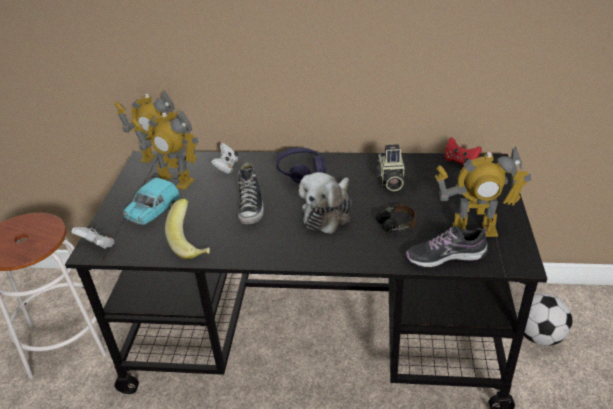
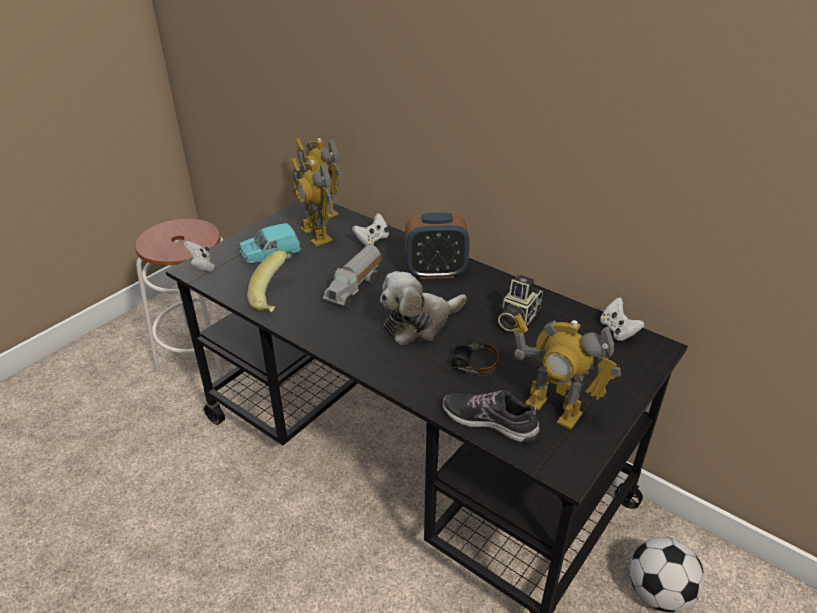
camera: 30 degrees right, 0 degrees up
shoe [238,162,264,224] -> toy truck [322,245,381,307]
purple headphones [276,148,326,184] -> alarm clock [405,212,470,279]
red game controller [444,137,482,167] -> white game controller [600,297,645,341]

